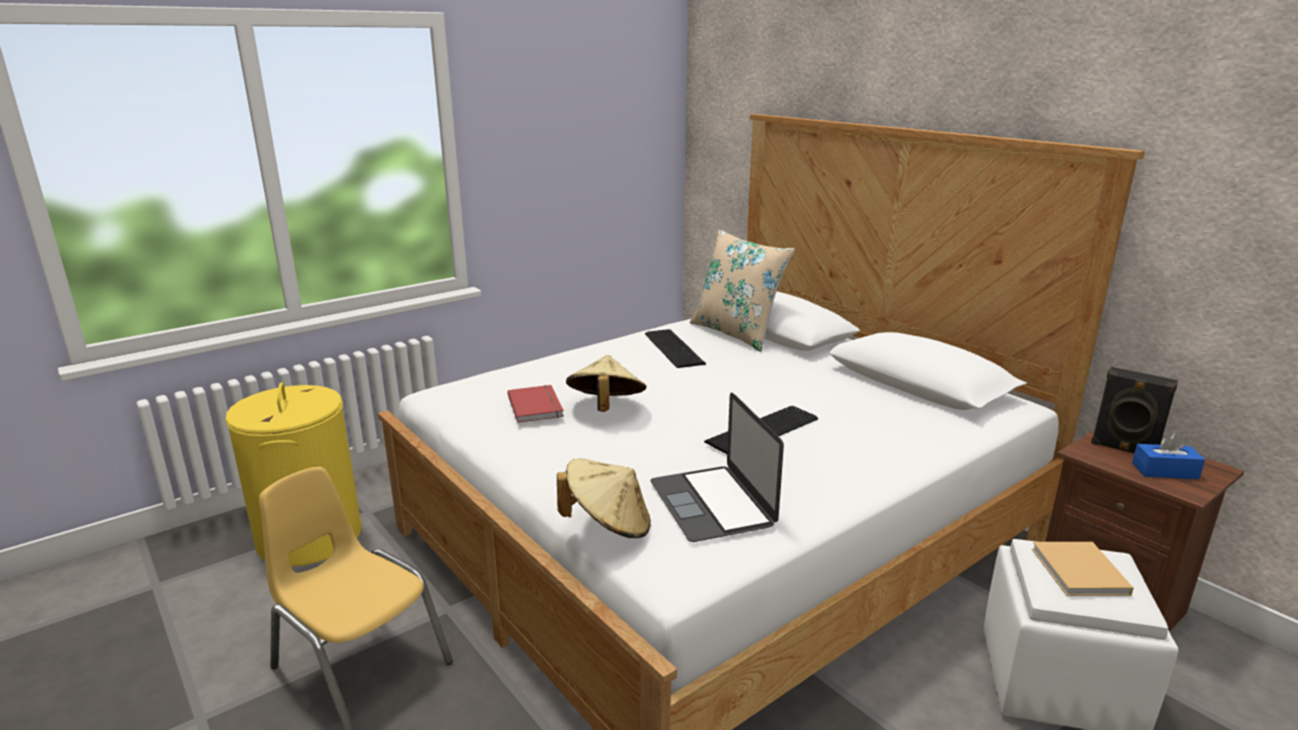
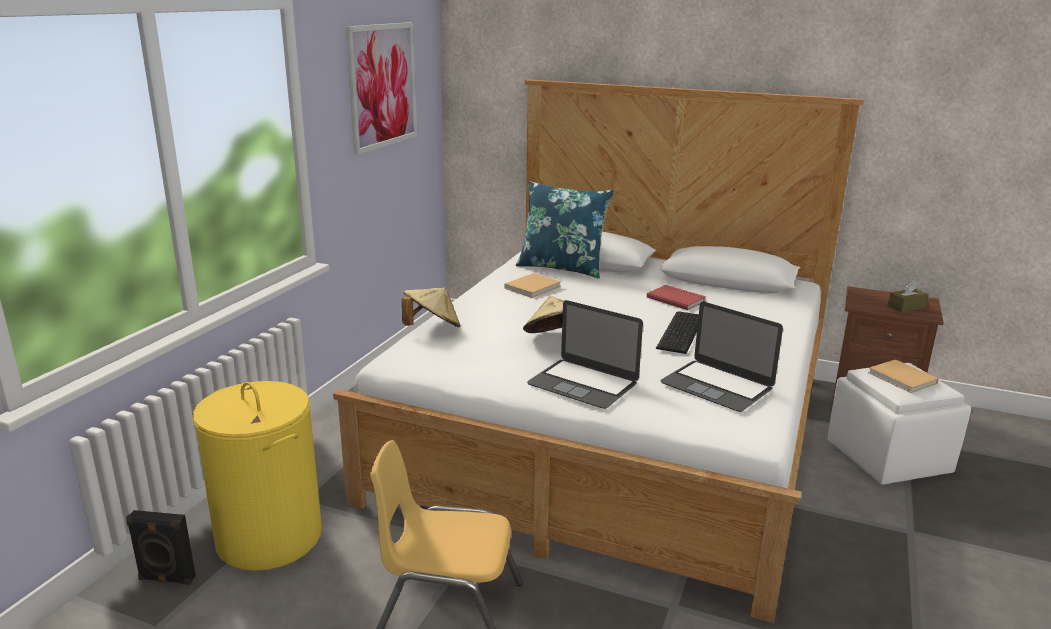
camera: 30 degrees left, 0 degrees up
red book [507,385,564,423] -> red book moved to [647,285,706,310]
beige hat [557,458,651,538] -> beige hat moved to [402,287,461,327]
keyboard [645,329,706,368] -> beige book [504,273,561,298]
beige pillow [690,229,795,352] -> blue pillow [516,181,614,279]
black speaker [1091,367,1178,453] -> black speaker moved to [126,510,196,585]
blue tissue box [1132,432,1205,479] -> brown tissue box [887,280,929,312]
none -> picture [346,22,417,155]
none -> laptop [527,300,643,409]

